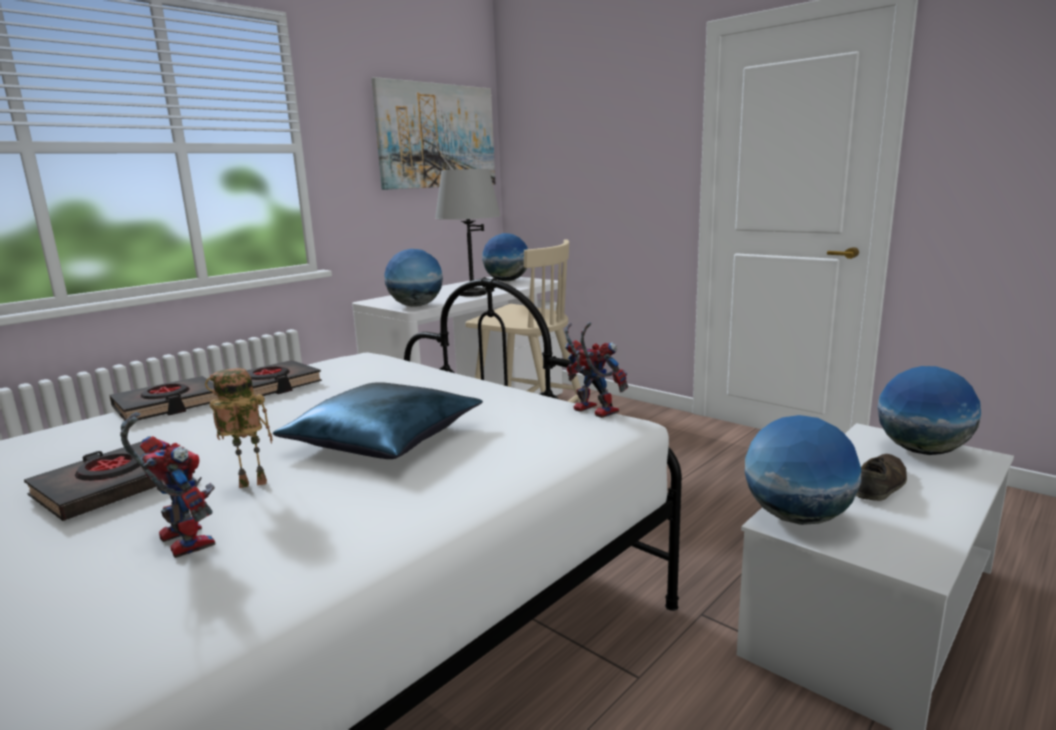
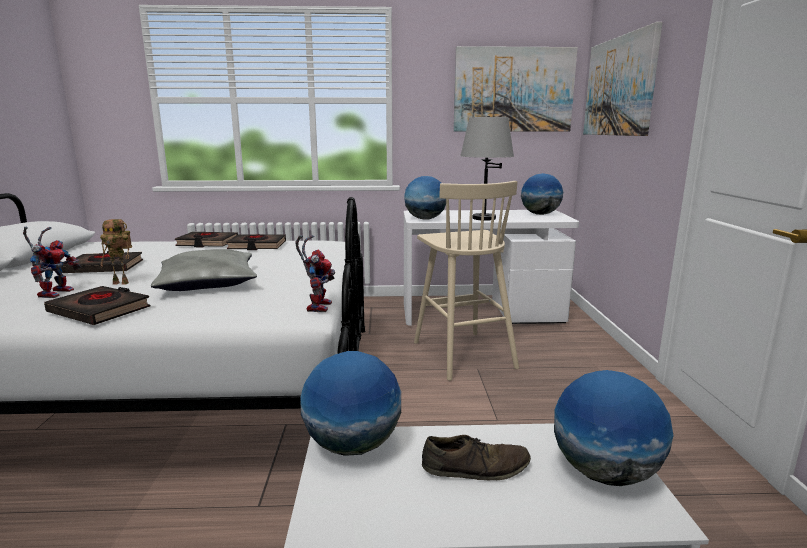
camera: 45 degrees right, 0 degrees up
toy robot [205,368,272,488] -> toy robot turned 150 degrees clockwise [100,219,132,284]
blue pillow [273,382,483,459] -> grey pillow [151,249,257,291]
none -> black book [44,286,150,325]
none -> picture [583,22,663,136]

